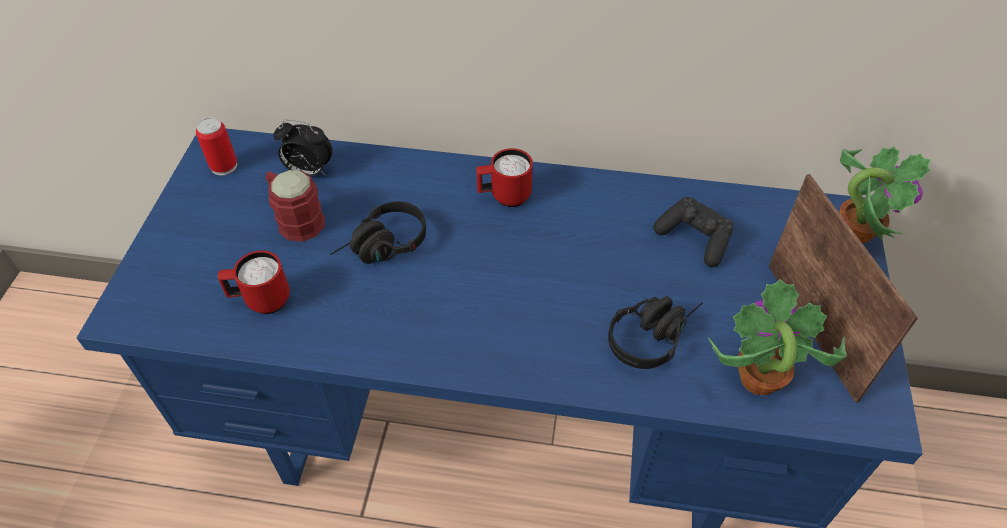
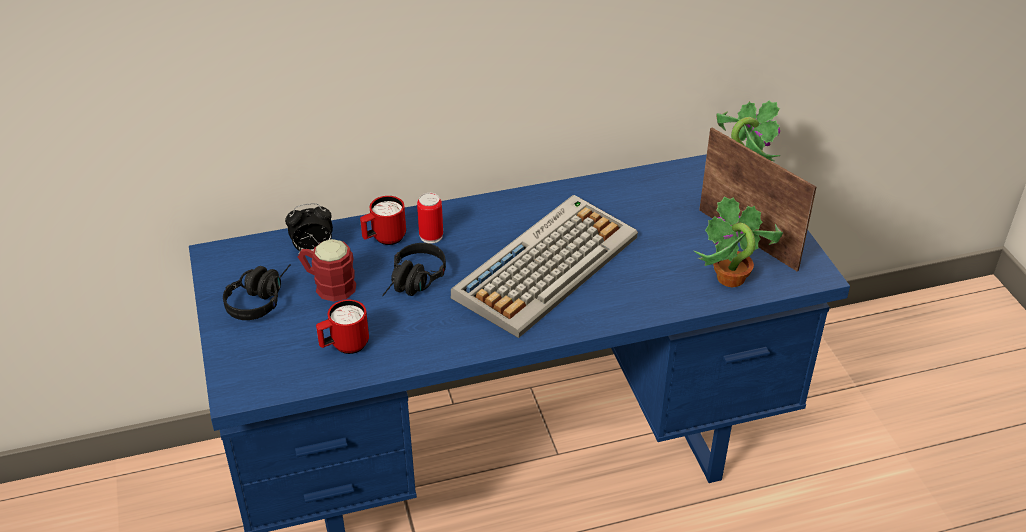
camera: 25 degrees left, 10 degrees down
can [196,117,237,175] -> can moved to [417,193,443,244]
red mug [476,148,533,207] -> red mug moved to [360,196,406,245]
black headphones [608,296,703,369] -> black headphones moved to [223,264,291,320]
black game controller [653,197,733,267] -> none
none -> keyboard [451,195,638,338]

